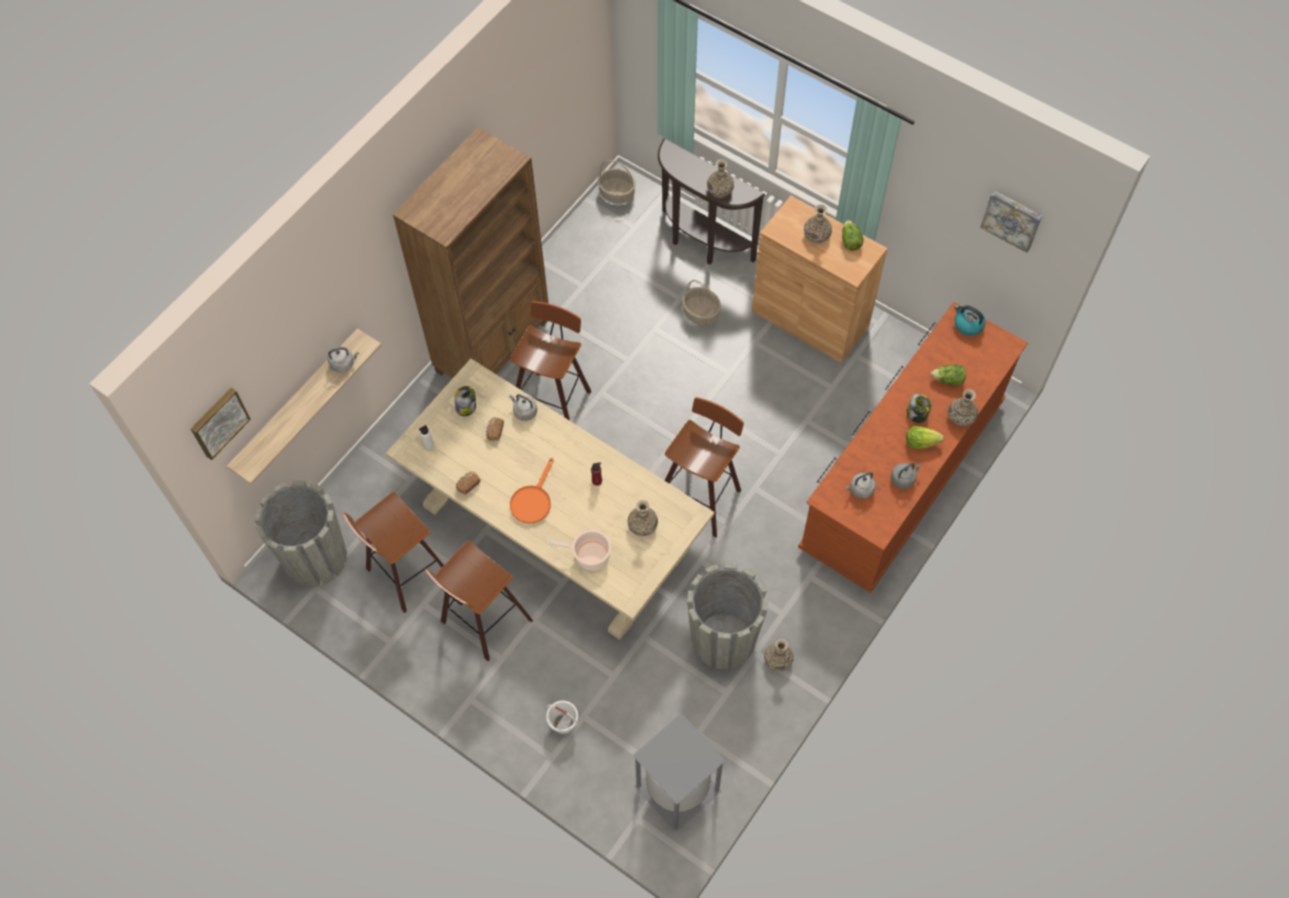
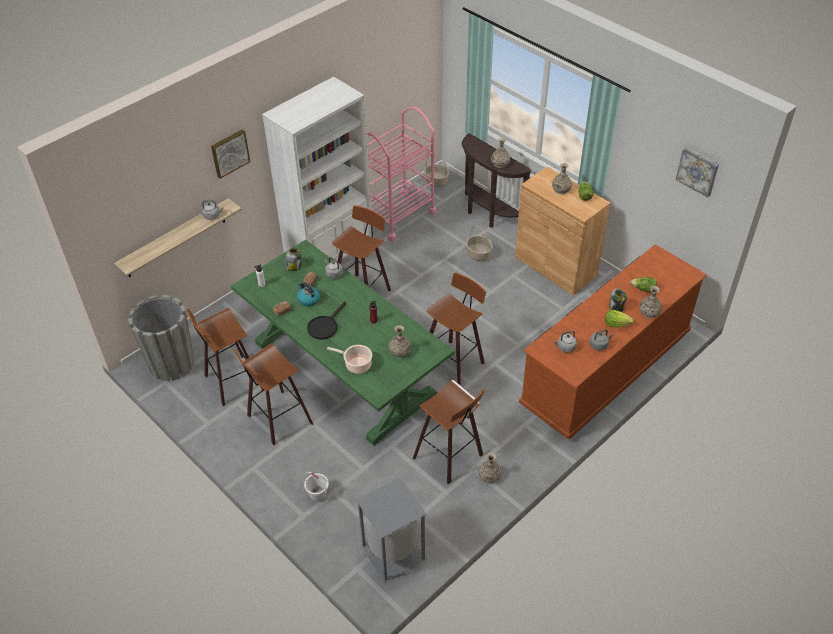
camera: 10 degrees right, 15 degrees down
picture [191,387,251,460] -> picture moved to [211,129,250,179]
beige dining table [386,359,714,640] -> green dining table [231,239,454,446]
brown bookcase [392,127,549,378] -> white bookcase [262,77,372,262]
orange frying pan [510,458,554,524] -> black frying pan [307,302,346,340]
grey planter [687,563,768,670] -> stool [413,380,485,484]
kettle [954,305,986,336] -> kettle moved to [297,282,320,306]
none -> pink cart [366,107,437,242]

